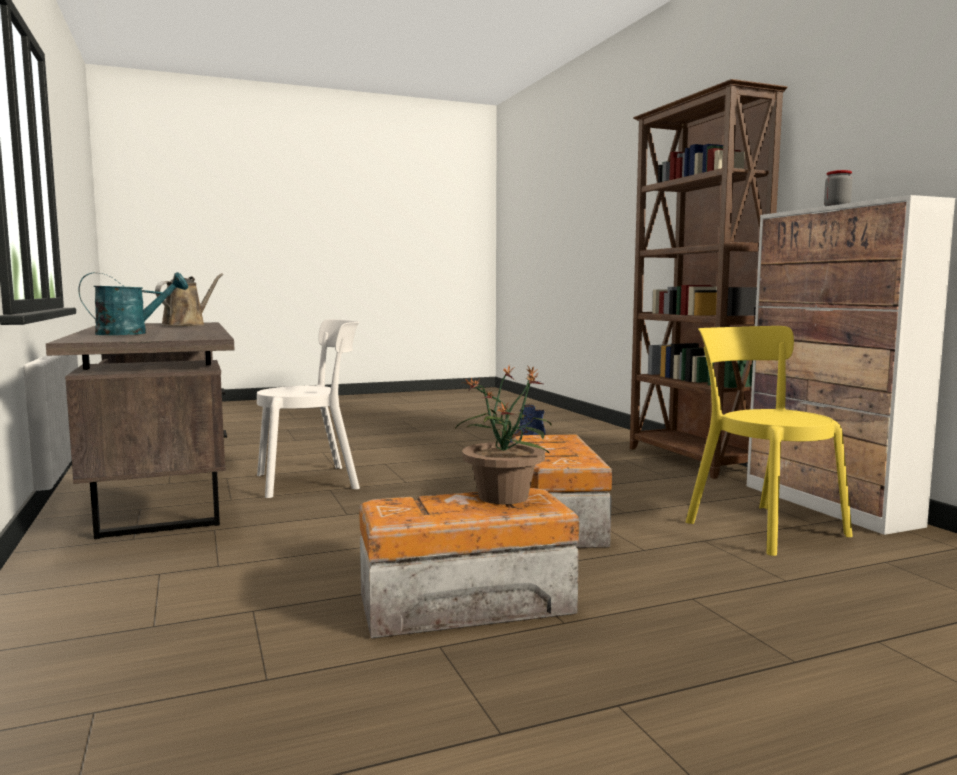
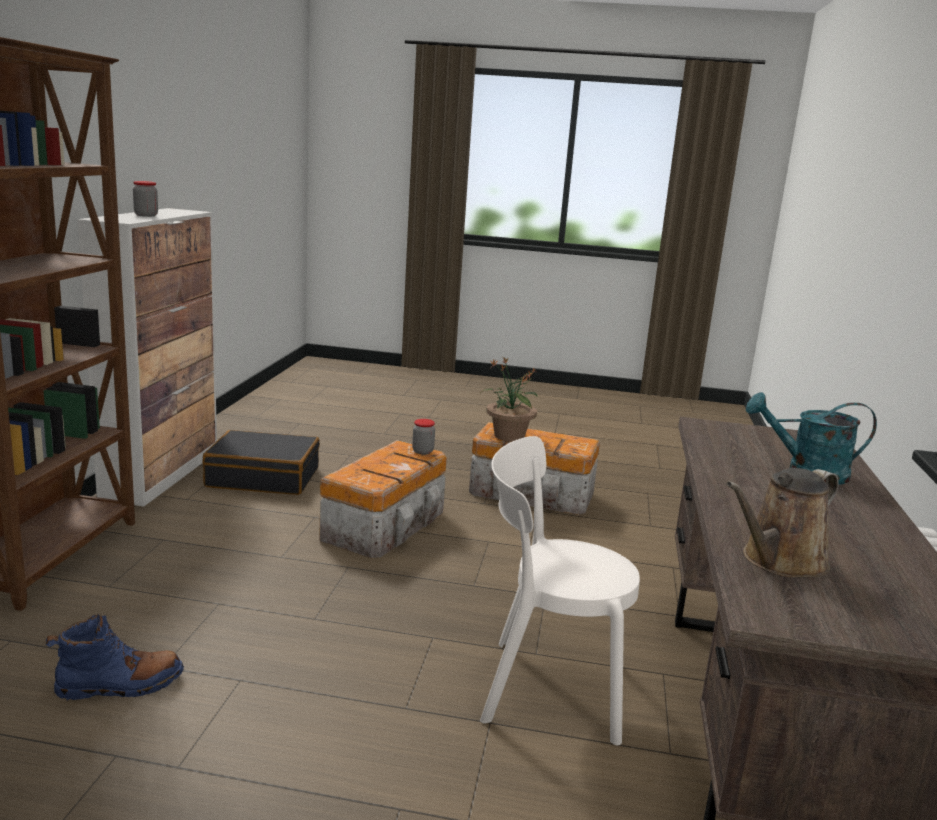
camera: 150 degrees left, 10 degrees up
yellow chair [686,326,853,556] -> black suitcase [203,430,320,495]
none -> jar [412,419,435,455]

